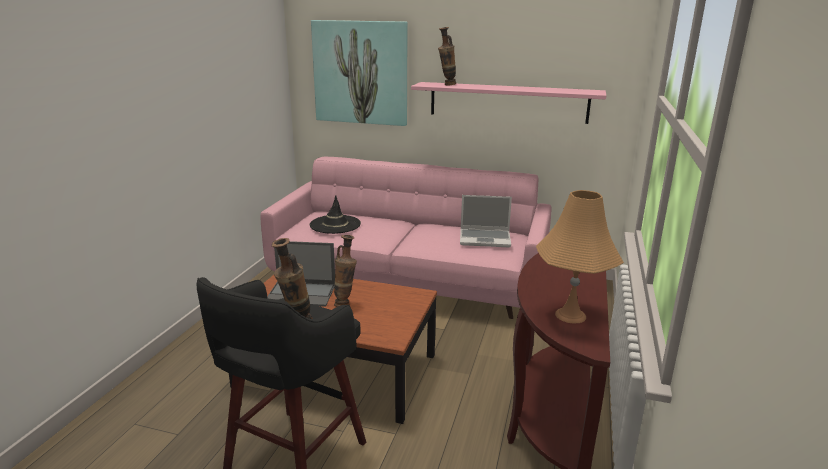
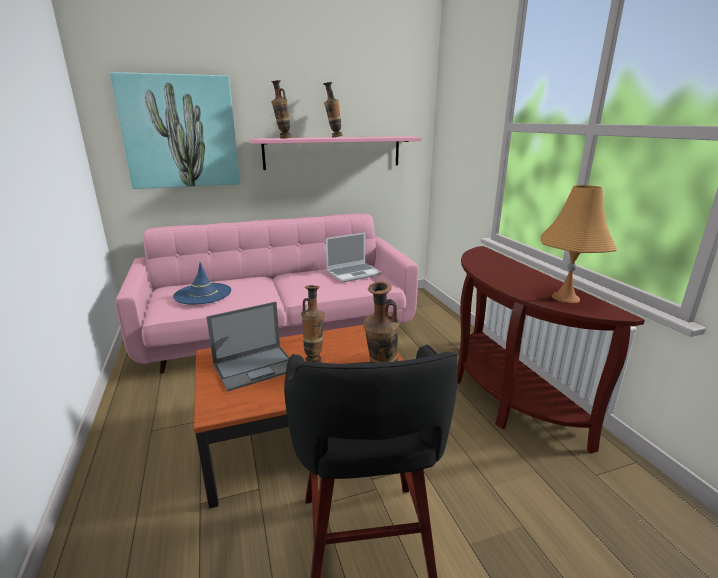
camera: 35 degrees left, 0 degrees up
black hat [310,195,361,234] -> blue hat [173,262,231,305]
none -> vase [323,82,343,138]

